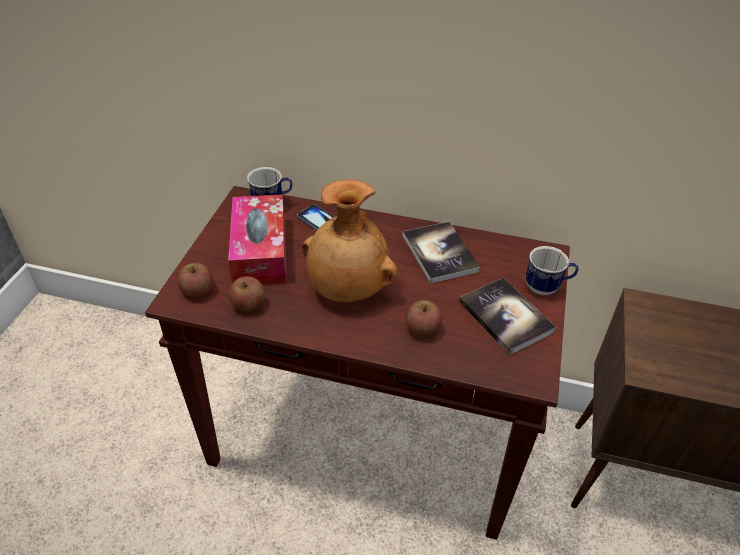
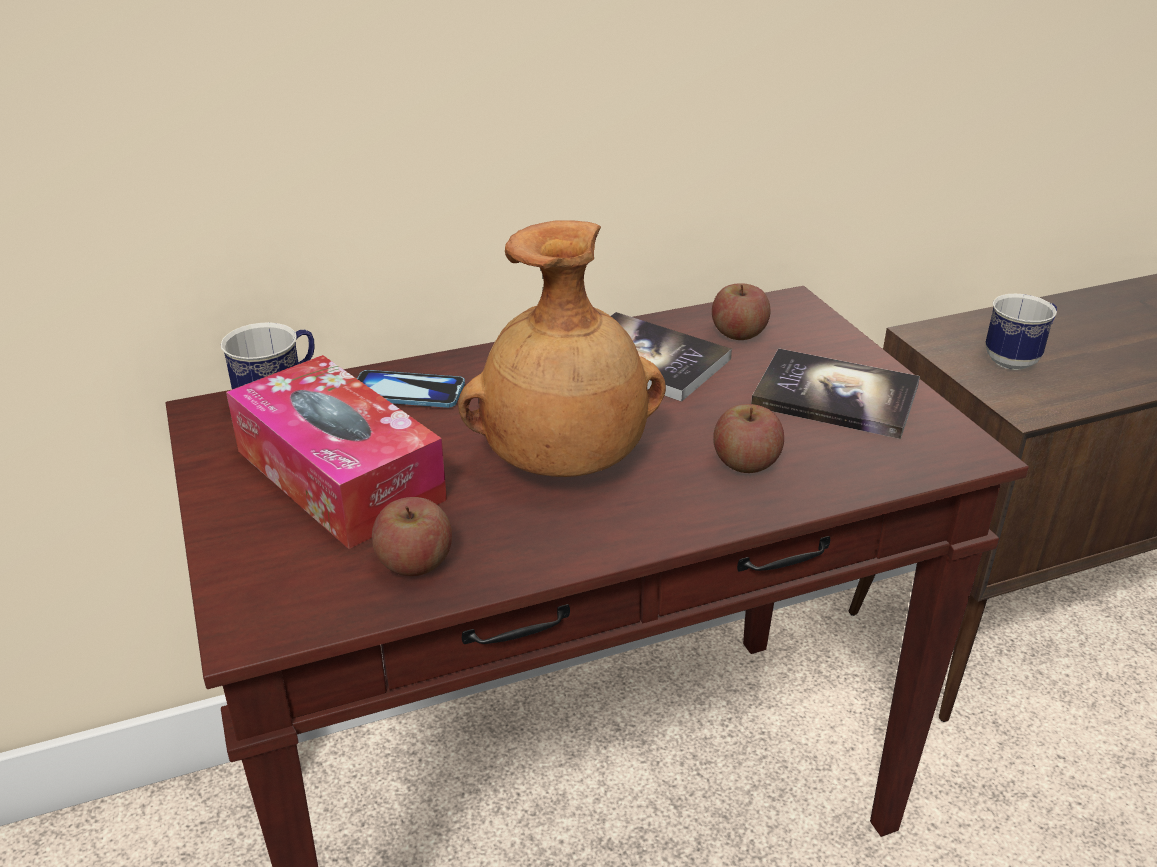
camera: 35 degrees left, 10 degrees down
apple [177,263,213,297] -> apple moved to [712,283,771,340]
mug [526,246,579,295] -> mug moved to [985,294,1057,370]

